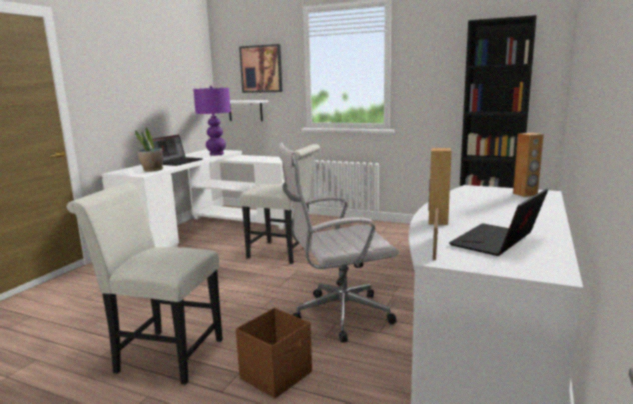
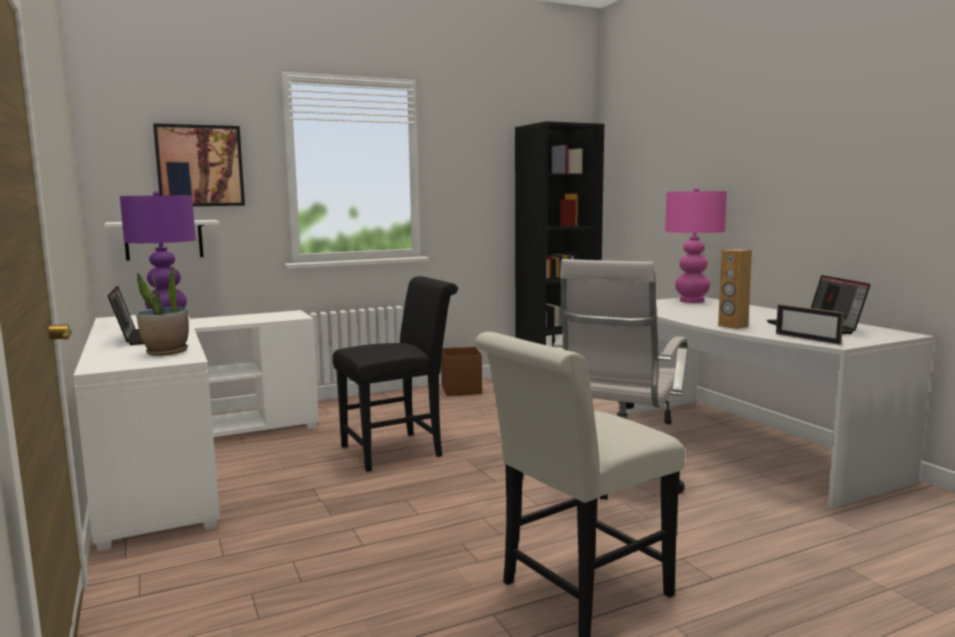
camera: 50 degrees left, 5 degrees down
brown storage box [236,308,312,398] -> brown storage box moved to [441,347,482,396]
white chair [240,144,320,264] -> black chair [333,276,458,472]
brown speaker [513,133,544,197] -> pink table lamp [665,187,727,303]

